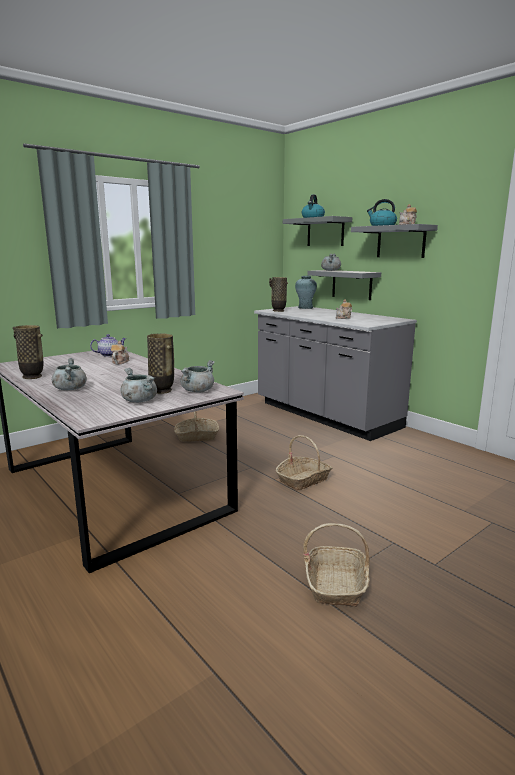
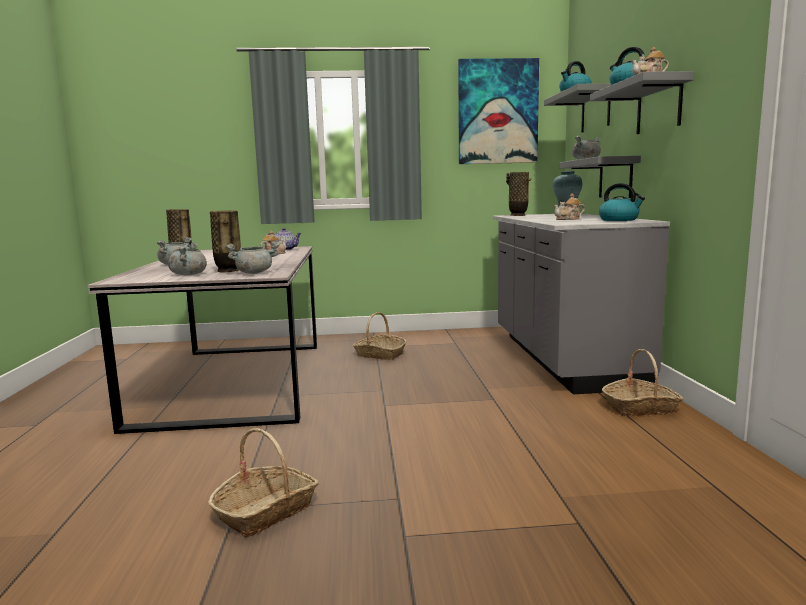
camera: 35 degrees right, 5 degrees down
basket [276,435,332,491] -> basket moved to [602,349,684,416]
none -> picture [458,58,539,164]
none -> kettle [599,183,645,221]

